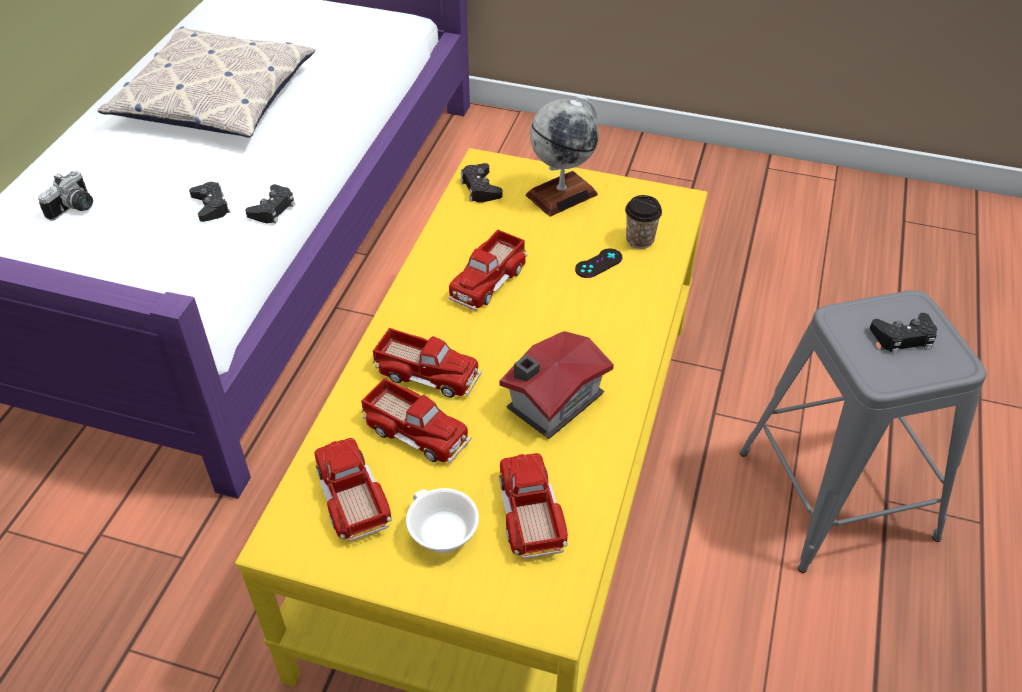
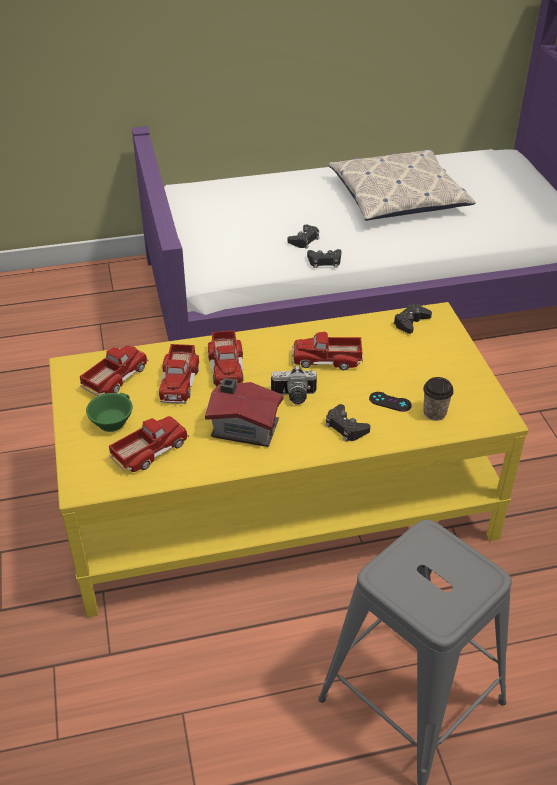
camera: 60 degrees right, 5 degrees down
camera [38,170,93,221] -> camera moved to [271,365,317,405]
white cup [406,488,479,553] -> green cup [86,393,133,432]
globe [526,96,599,217] -> none
black game controller [870,313,937,354] -> black game controller moved to [325,404,370,442]

